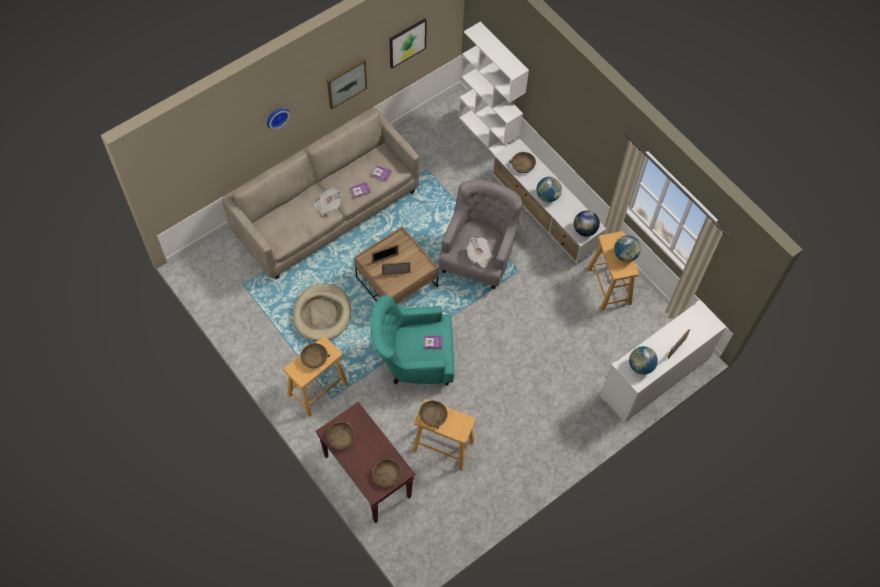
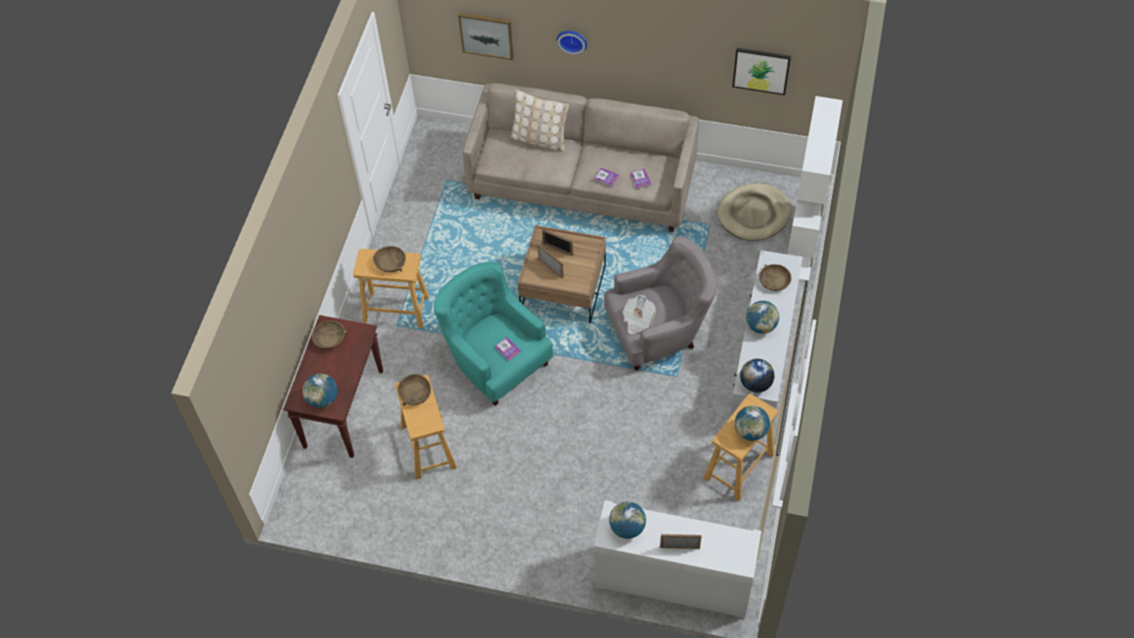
camera: 55 degrees right, 5 degrees down
beige dog bed [293,283,351,341] -> beige dog bed moved to [717,183,792,241]
newspaper [314,188,342,215] -> none
picture [327,59,367,109] -> picture moved to [458,13,514,60]
brown bowl [371,459,402,487] -> globe [303,374,338,408]
none -> beige pillow [510,89,569,152]

